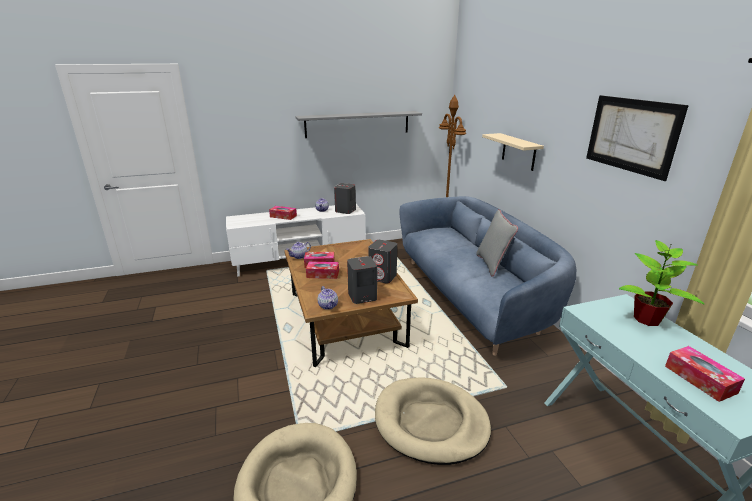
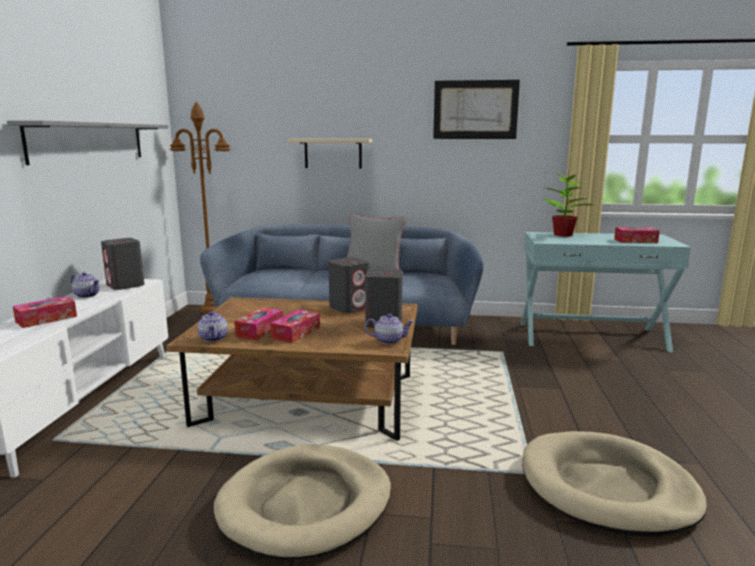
camera: 65 degrees left, 10 degrees down
beige dog bed [375,377,491,465] -> beige dog bed moved to [214,444,391,560]

